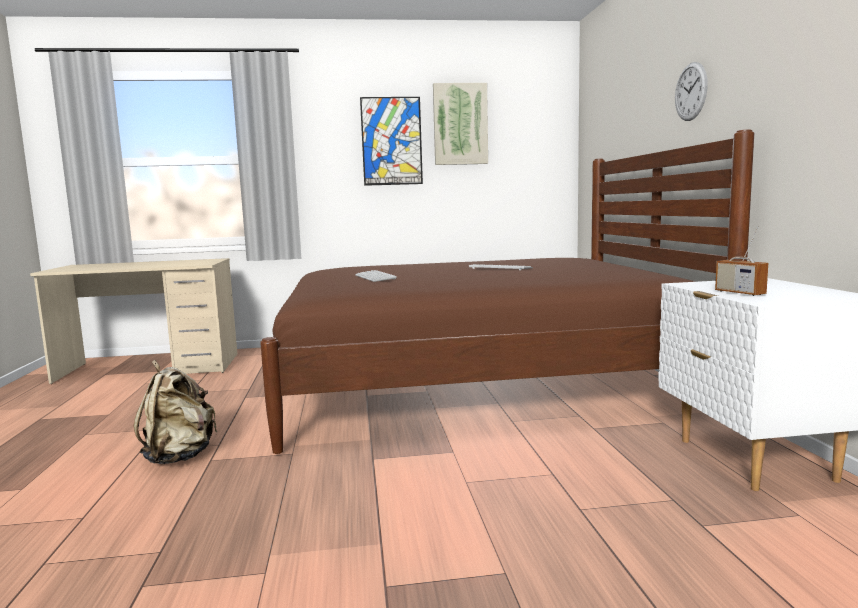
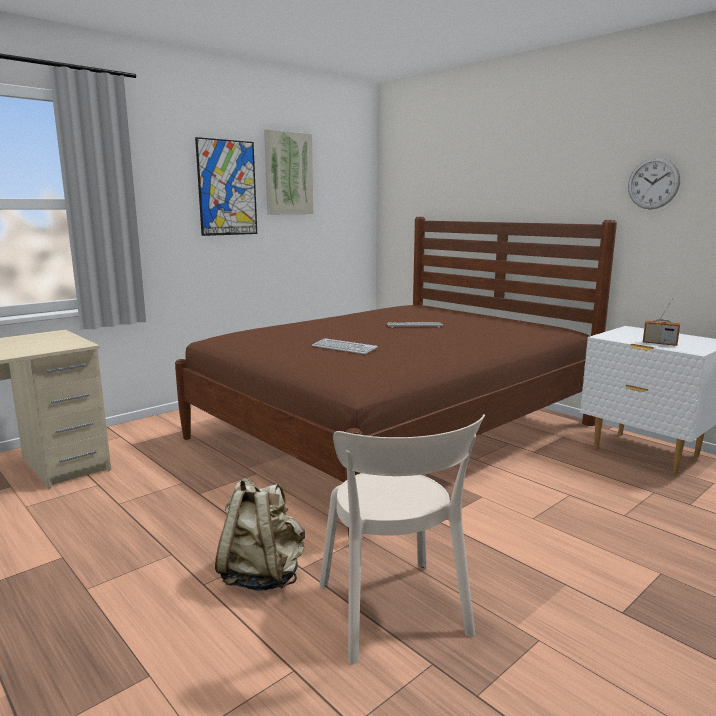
camera: 35 degrees left, 5 degrees up
wall clock [675,62,708,121] -> wall clock moved to [628,157,680,209]
none -> beige chair [319,414,485,665]

